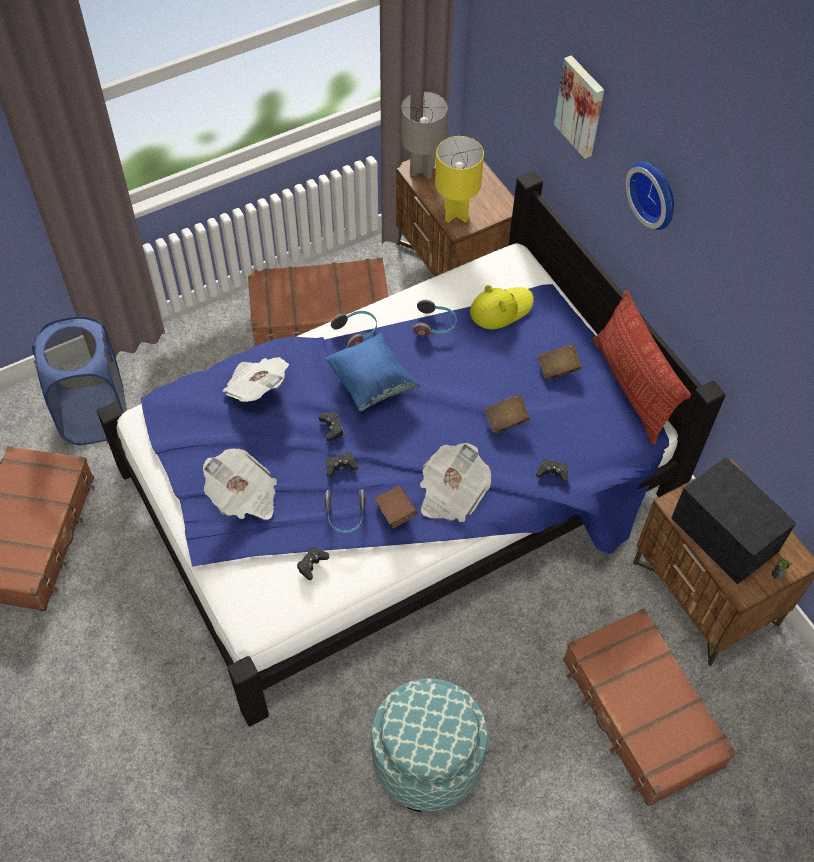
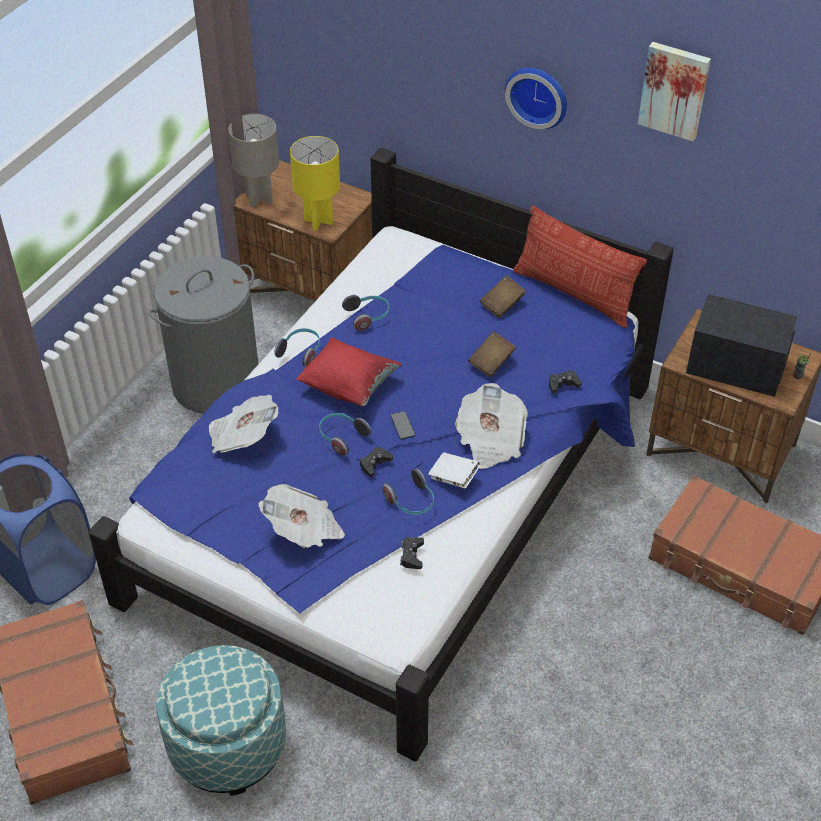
camera: 30 degrees left, 10 degrees down
brown suitcase [248,257,389,346] -> grey laundry basket [149,256,258,414]
black game controller [319,412,344,441] -> headphones [319,413,371,456]
blue pillow [325,333,421,411] -> red pillow [296,337,401,406]
ottoman [371,678,488,812] -> ottoman moved to [156,645,286,796]
brown book [375,486,418,528] -> white book [428,452,480,488]
yellow hat [470,285,534,329] -> none
picture [554,55,604,159] -> picture moved to [638,42,711,141]
none -> phone [390,411,415,440]

